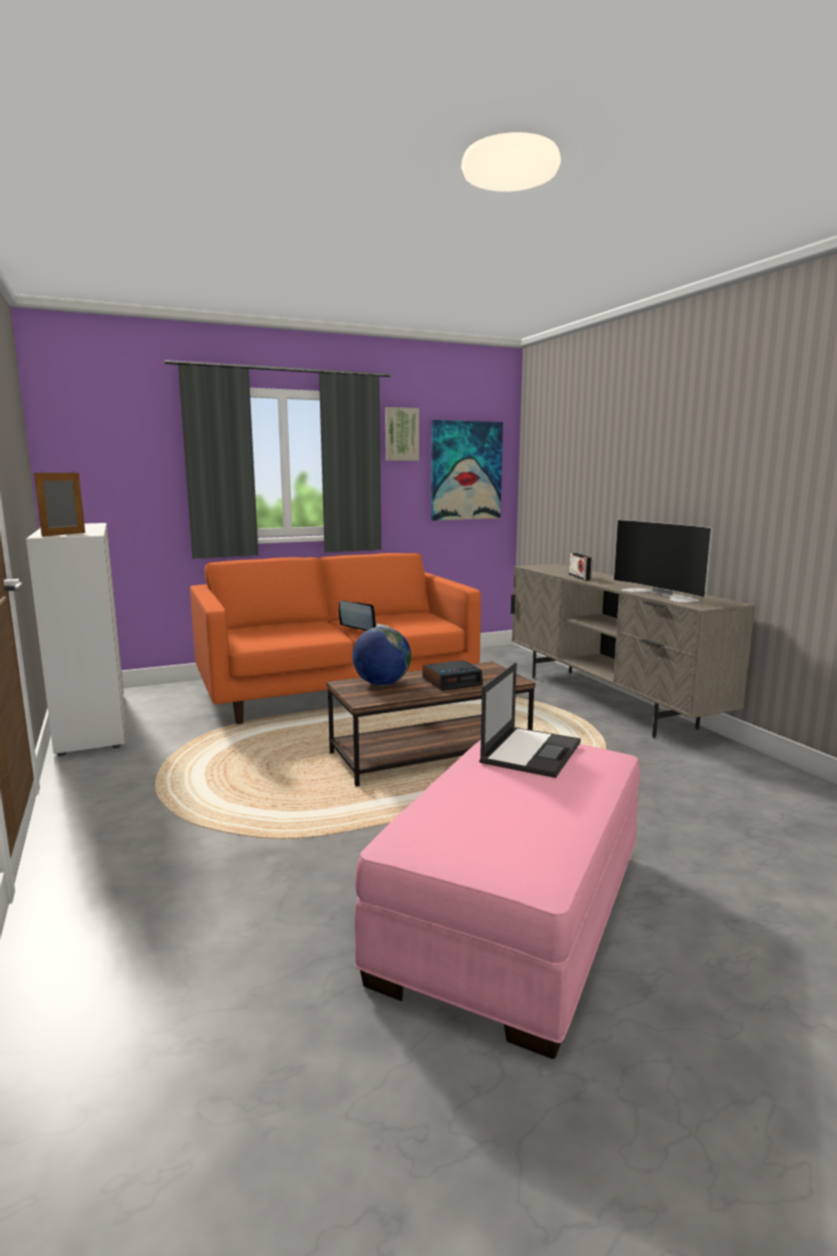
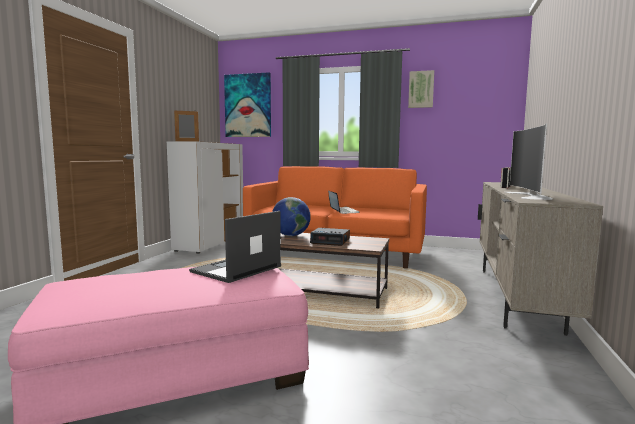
camera: 40 degrees right, 5 degrees down
picture [431,420,503,520] -> picture moved to [224,72,271,137]
laptop [479,662,581,778] -> laptop turned 150 degrees clockwise [189,211,281,283]

